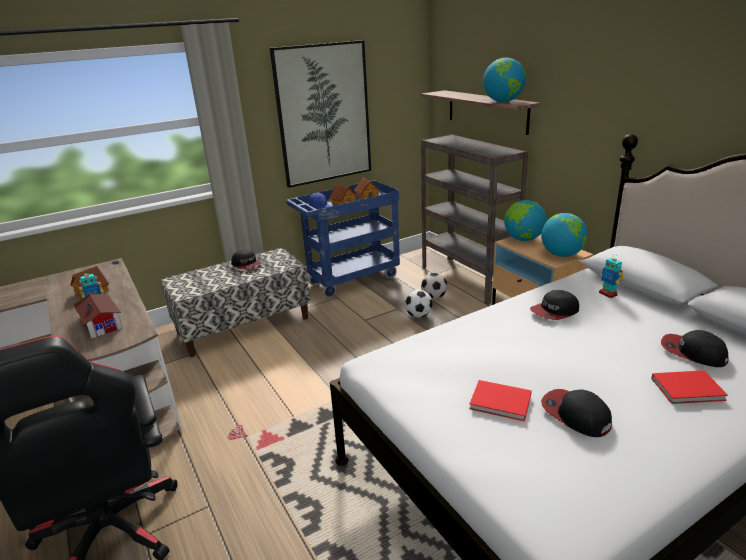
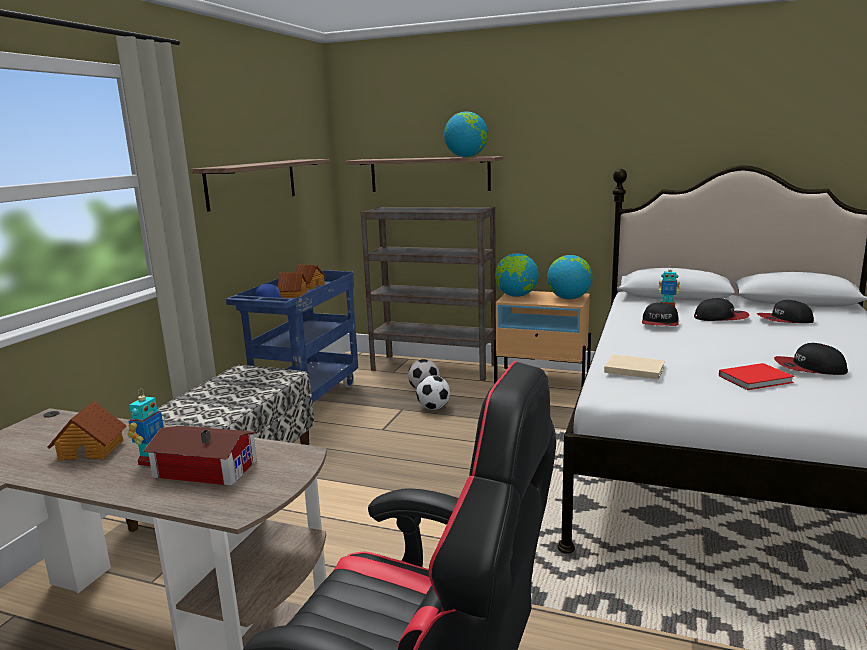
camera: 40 degrees left, 10 degrees down
cap [231,249,262,269] -> cap moved to [694,298,749,321]
picture [270,40,371,188] -> shelf [191,159,330,212]
red book [651,370,728,404] -> none
none -> beige book [604,354,665,380]

